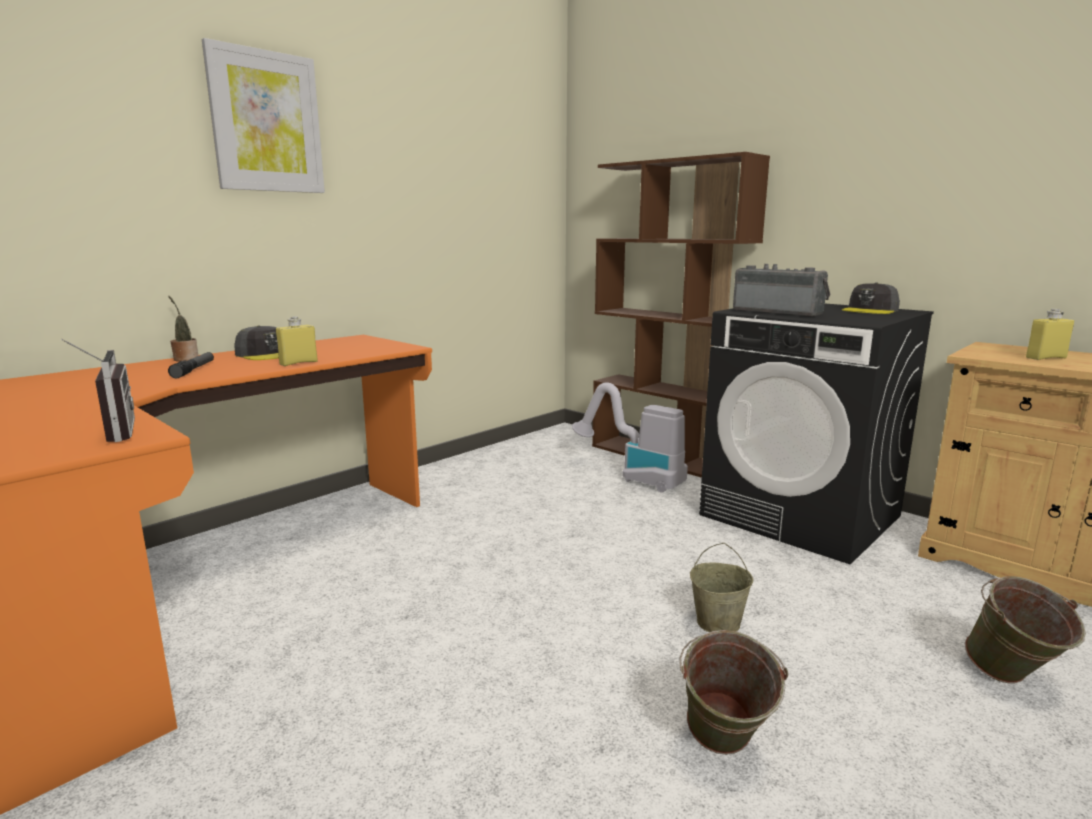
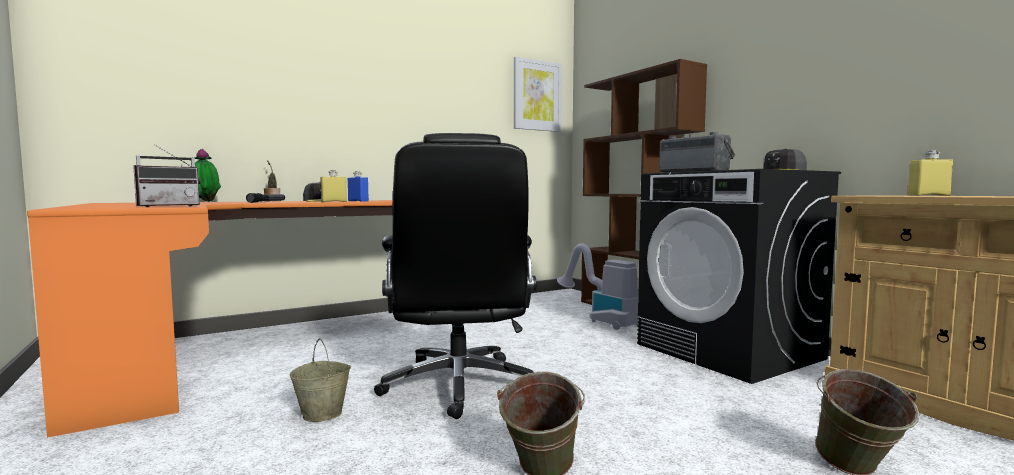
camera: 15 degrees right, 10 degrees down
radio [61,339,135,442] -> radio turned 60 degrees clockwise [133,144,201,207]
picture [202,38,325,193] -> picture moved to [514,57,562,132]
beige bucket [690,543,753,632] -> beige bucket moved to [290,338,351,422]
none -> potted plant [194,149,221,202]
none -> blue bottle [348,171,369,202]
none -> black office chair [374,133,536,419]

